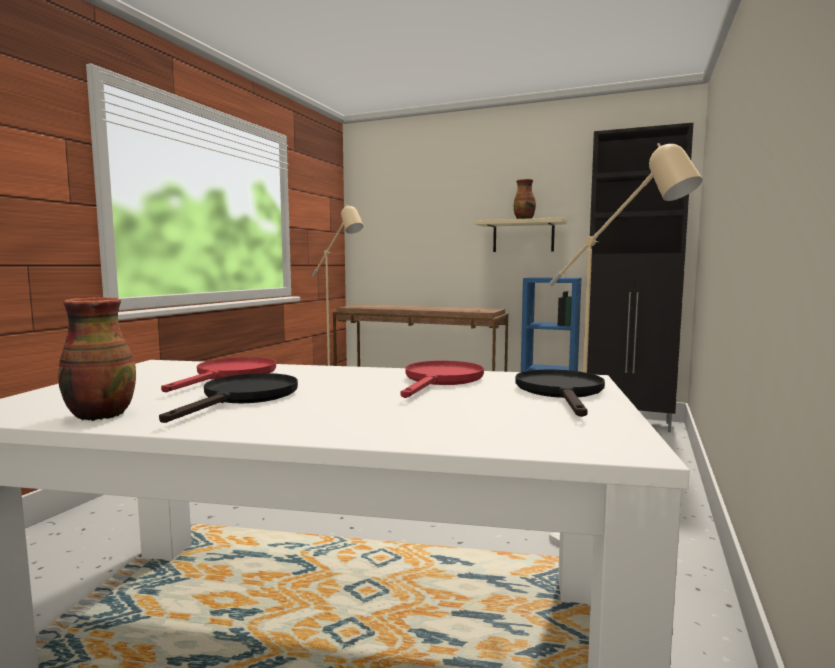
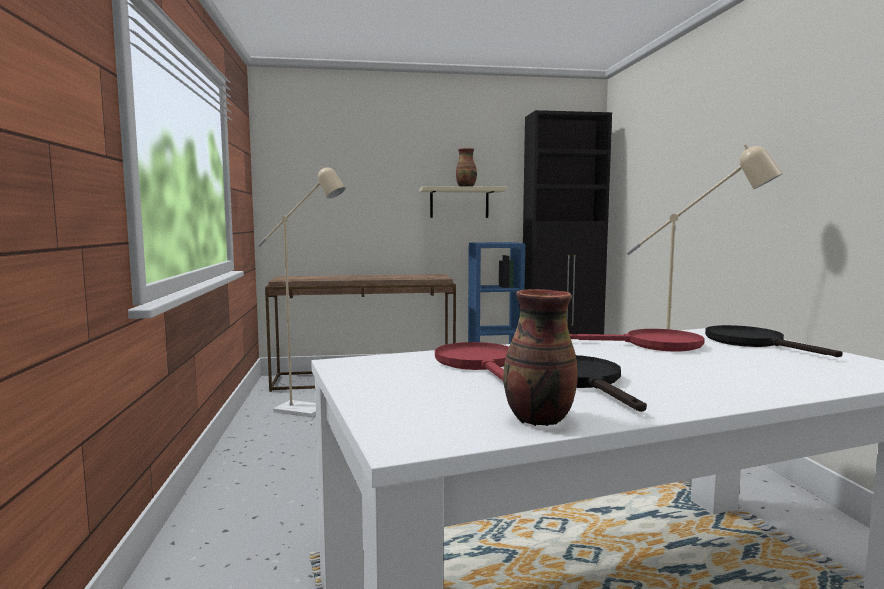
camera: 30 degrees left, 0 degrees up
red frying pan [400,361,484,398] -> red frying pan turned 105 degrees clockwise [570,329,705,352]

